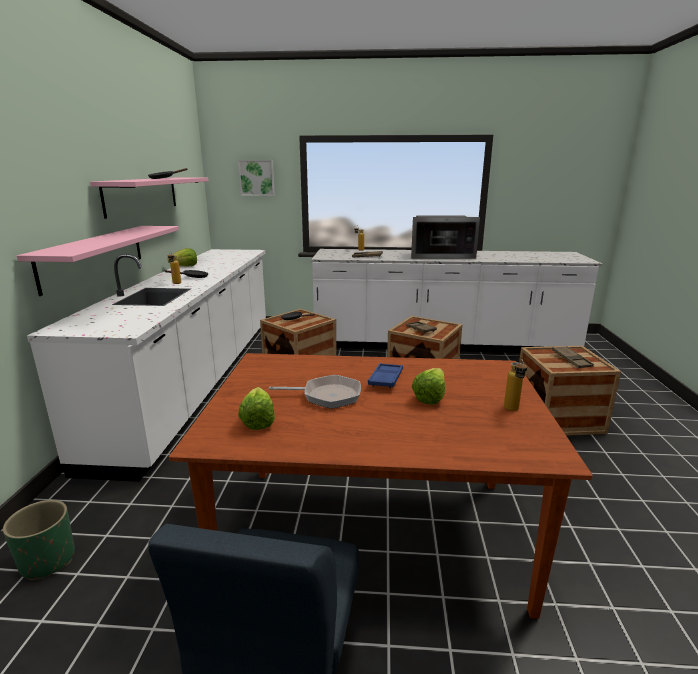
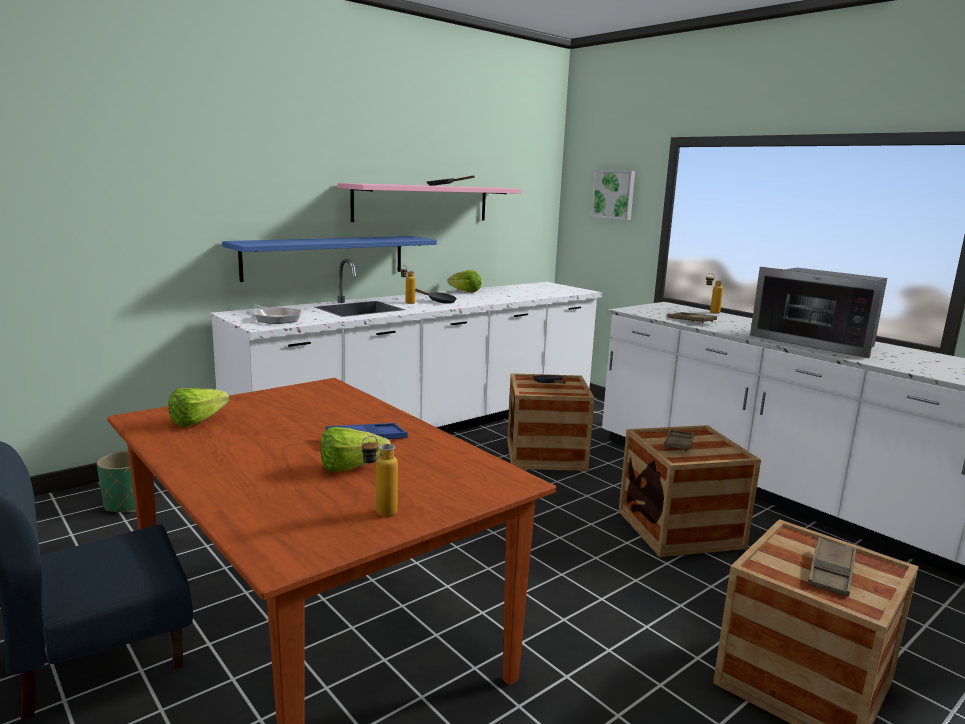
camera: 45 degrees right, 5 degrees down
pink shelf [17,226,179,296] -> blue shelf [222,236,437,282]
frying pan [269,375,361,409] -> frying pan moved to [254,304,302,324]

